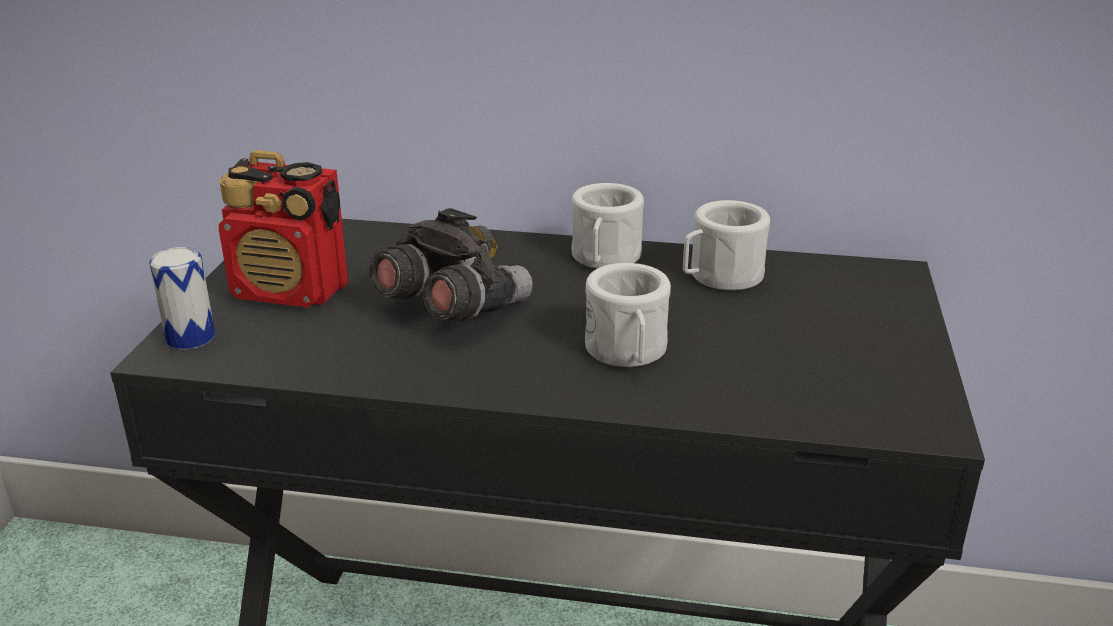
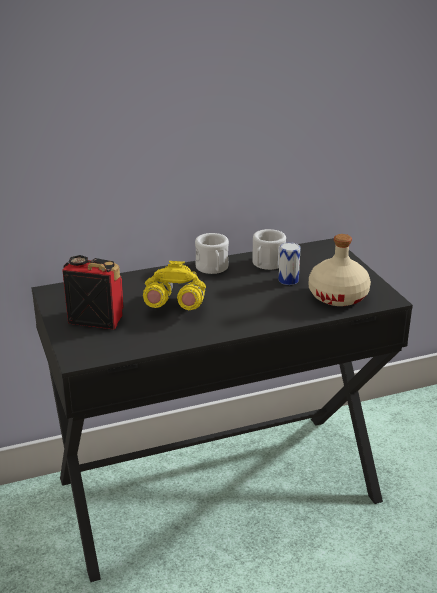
camera: 30 degrees left, 0 degrees up
can [149,247,215,349] -> can moved to [279,242,301,285]
radio [219,150,348,308] -> radio turned 150 degrees counterclockwise [62,255,124,330]
grey binoculars [369,208,533,321] -> yellow binoculars [143,261,206,310]
white mug [585,263,671,367] -> none
none -> beige bottle [309,234,371,306]

